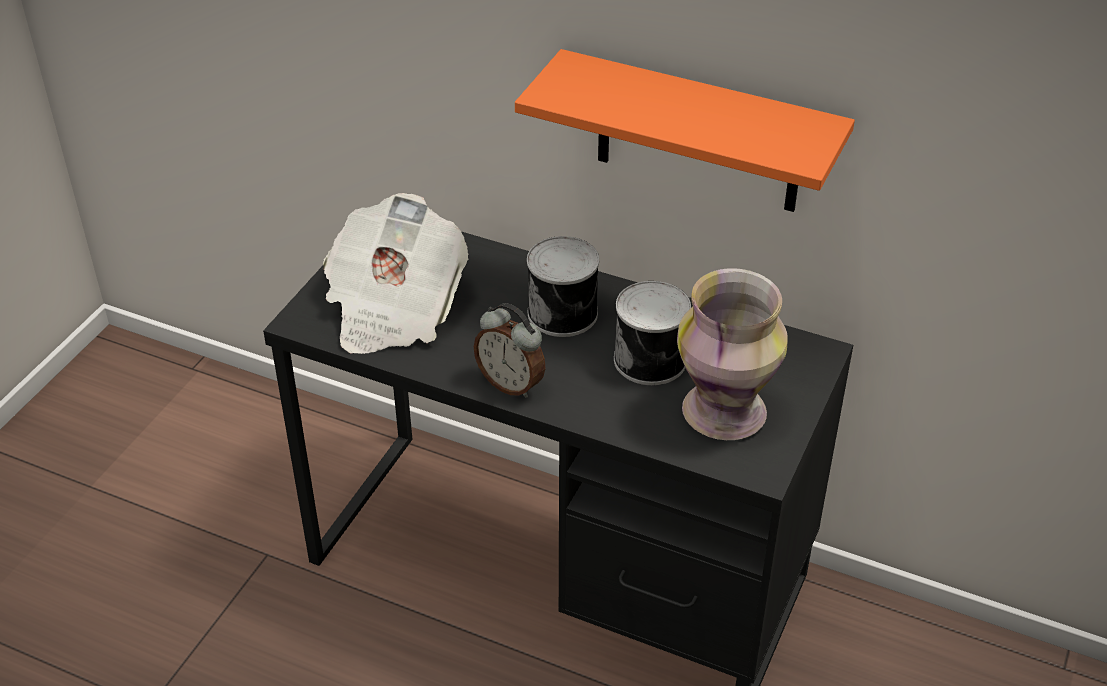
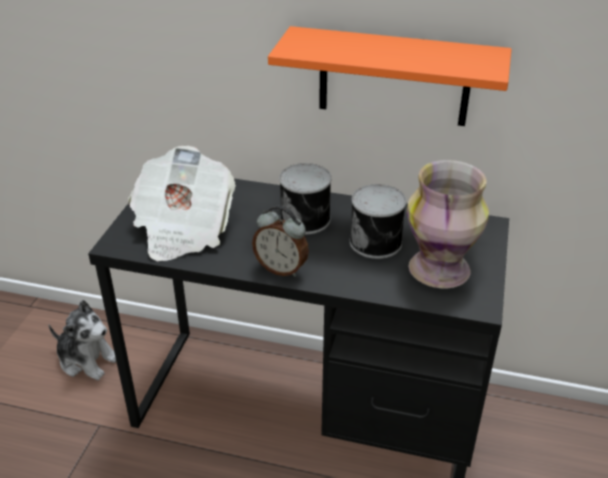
camera: 10 degrees left, 5 degrees down
none -> plush toy [48,300,116,380]

